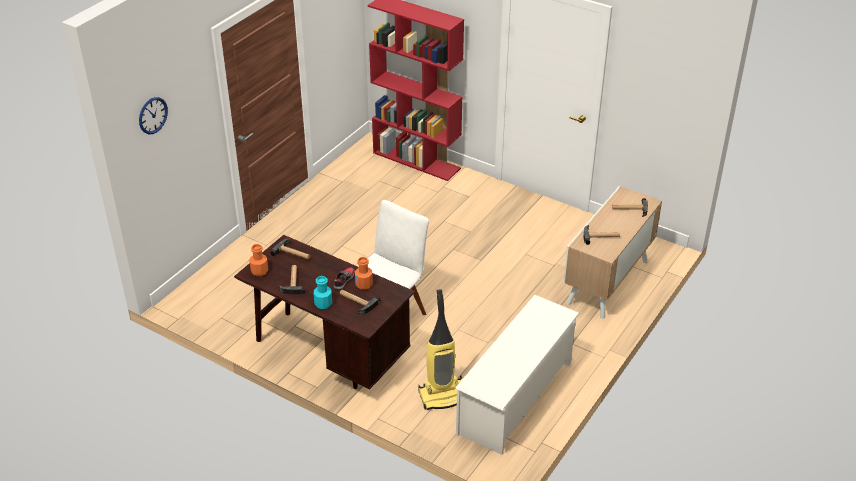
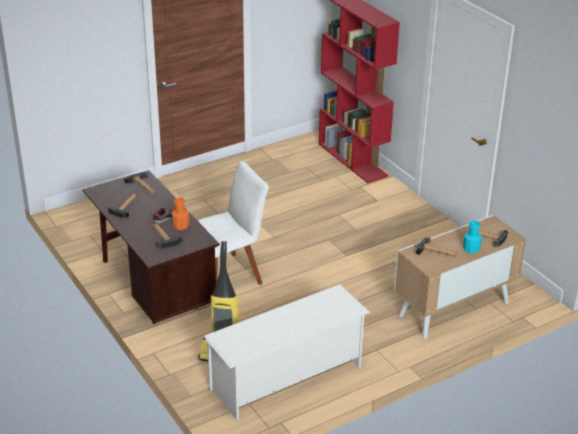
camera: 25 degrees right, 5 degrees down
wall clock [139,97,168,134] -> none
orange bottle [249,244,268,276] -> none
turquoise bottle [314,276,332,309] -> turquoise bottle moved to [463,221,482,253]

